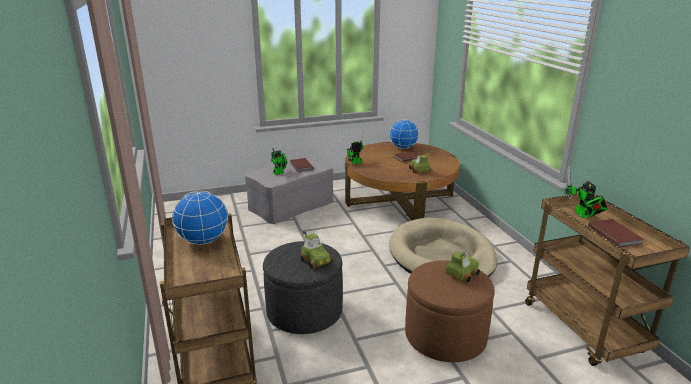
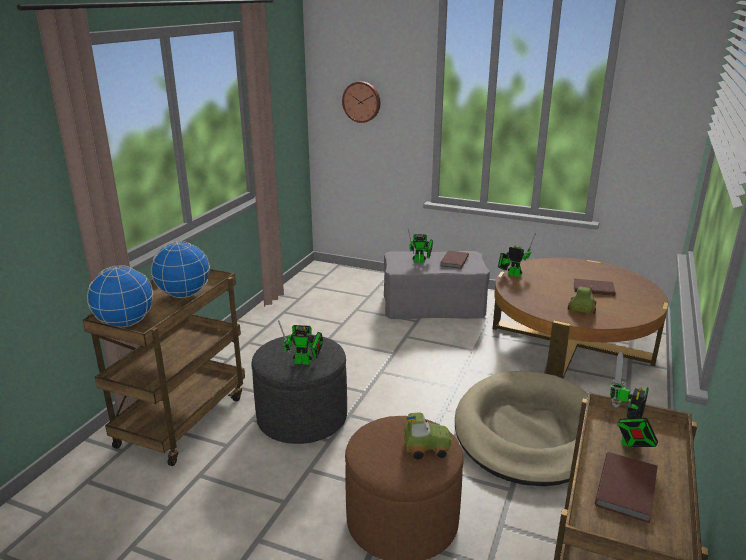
camera: 40 degrees right, 0 degrees up
toy car [300,231,332,269] -> toy robot [278,320,323,365]
globe [389,119,419,149] -> globe moved to [87,265,153,327]
none -> wall clock [342,81,380,123]

